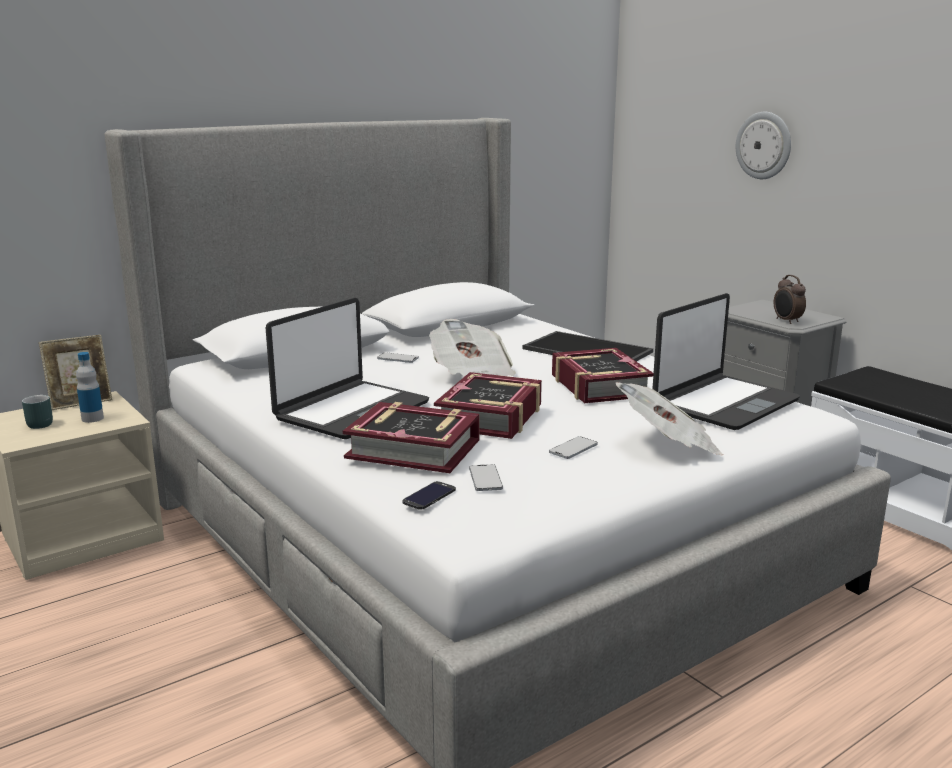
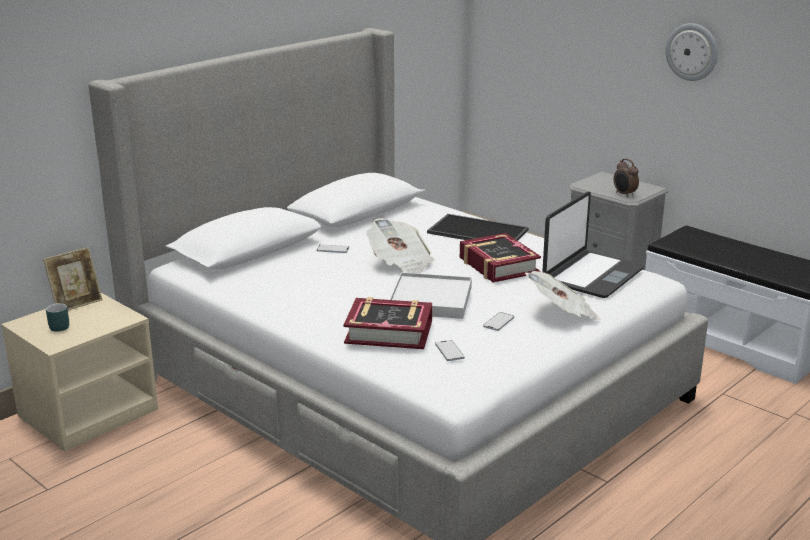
camera: 10 degrees left, 5 degrees up
bottle [76,352,104,423] -> none
laptop [266,298,429,439] -> none
phone [402,481,456,510] -> none
book [434,372,542,439] -> white tray [389,272,472,319]
wall clock [736,112,791,179] -> wall clock moved to [666,23,718,81]

